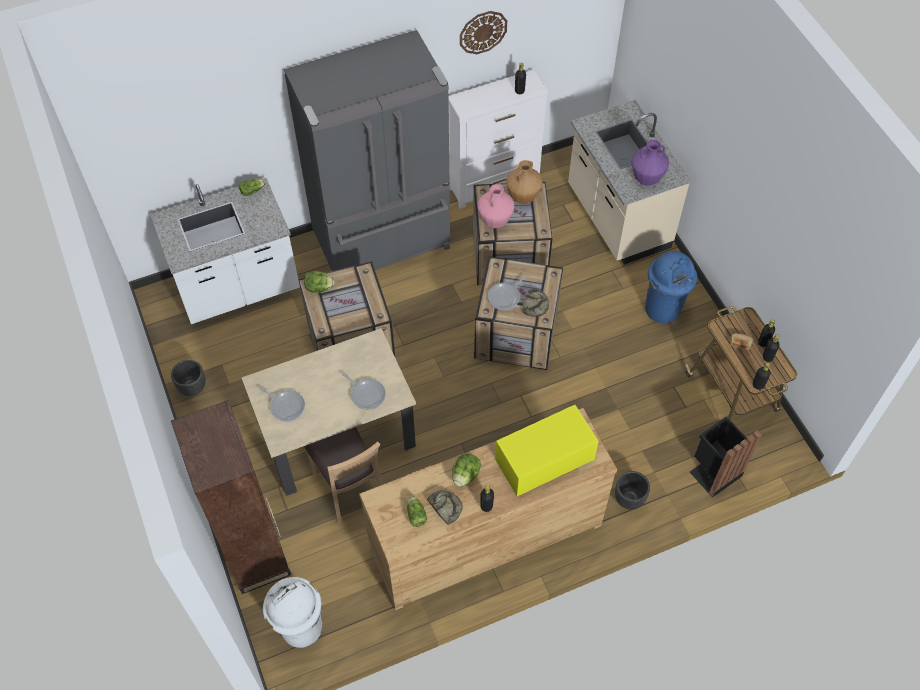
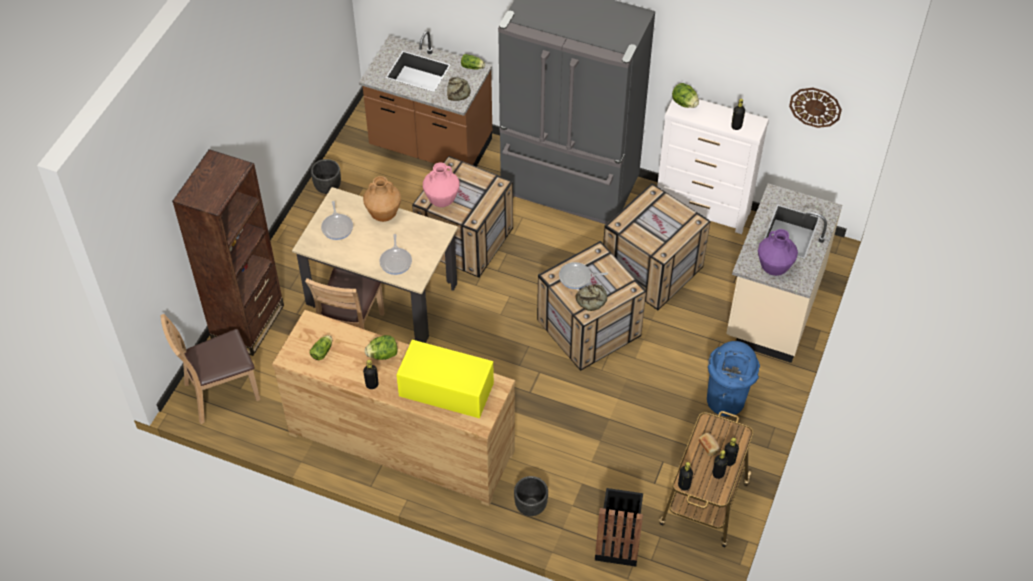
camera: 45 degrees right, 5 degrees down
white counter [150,178,300,324] -> brown counter [359,31,492,167]
white trash can [263,577,322,648] -> brown chair [161,314,260,424]
lettuce [304,271,335,293] -> lettuce moved to [672,83,699,108]
bread [427,490,463,525] -> bread moved to [447,77,471,101]
wall clock [460,11,507,54] -> wall clock moved to [789,88,842,128]
pink vase [478,184,514,228] -> pink vase moved to [423,163,459,207]
brown vase [506,160,543,204] -> brown vase moved to [363,176,401,222]

